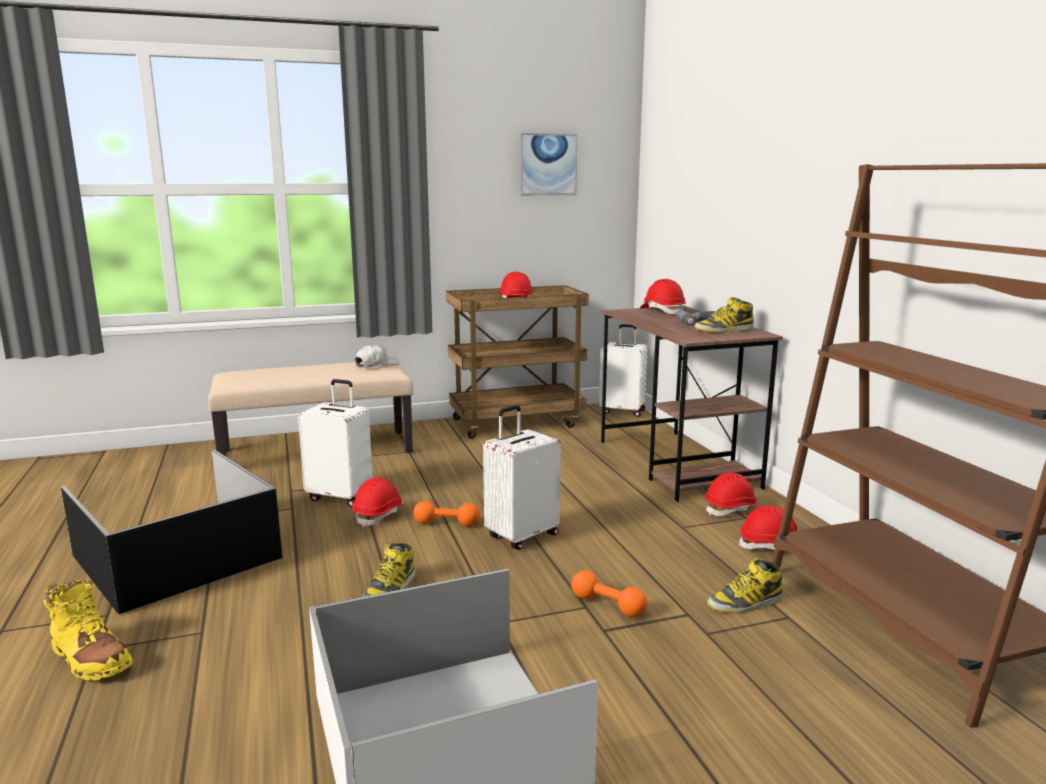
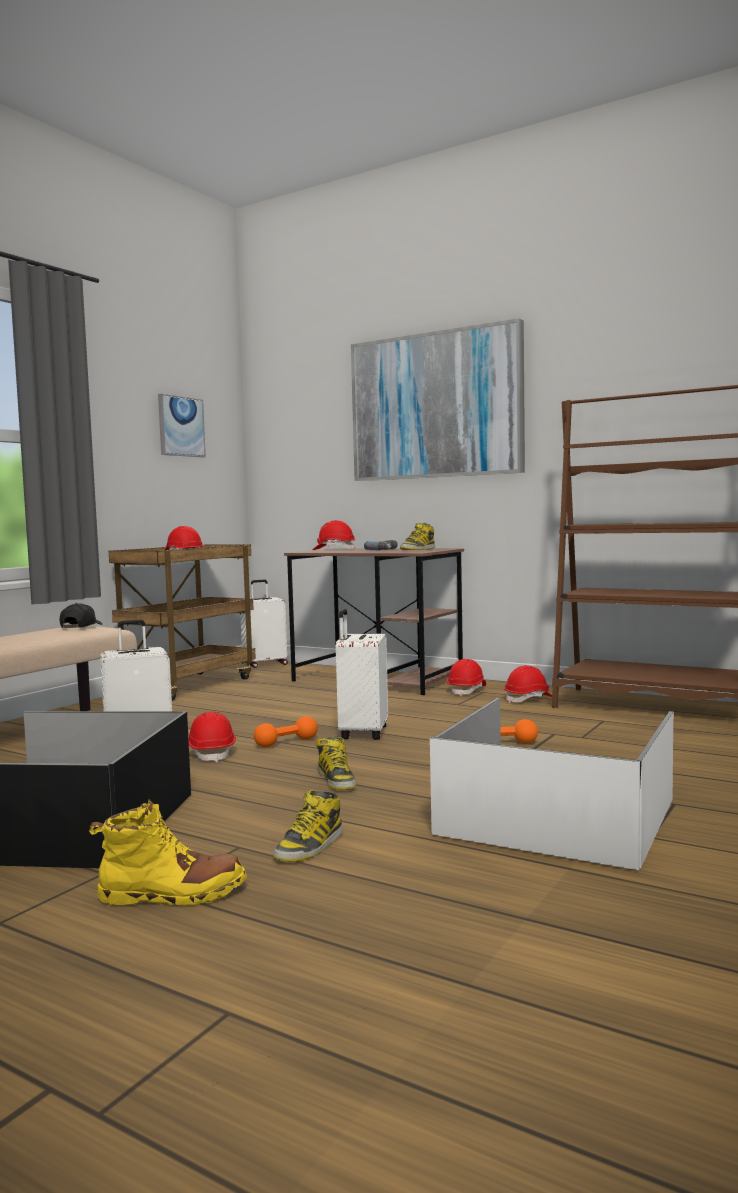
camera: 40 degrees left, 10 degrees down
white cap [355,344,399,368] -> black cap [60,603,102,628]
boot [707,557,783,613] -> boot moved to [273,790,343,862]
none -> picture [351,318,525,481]

